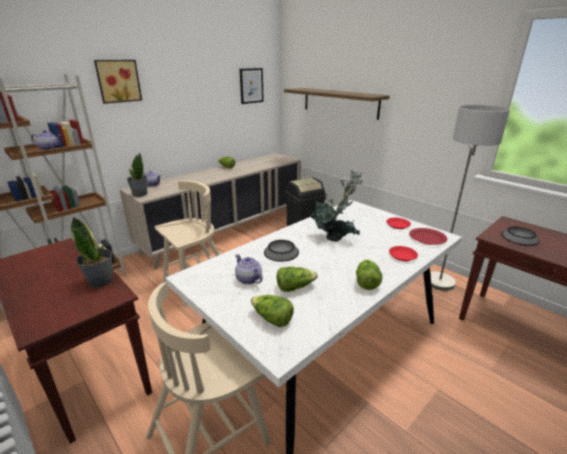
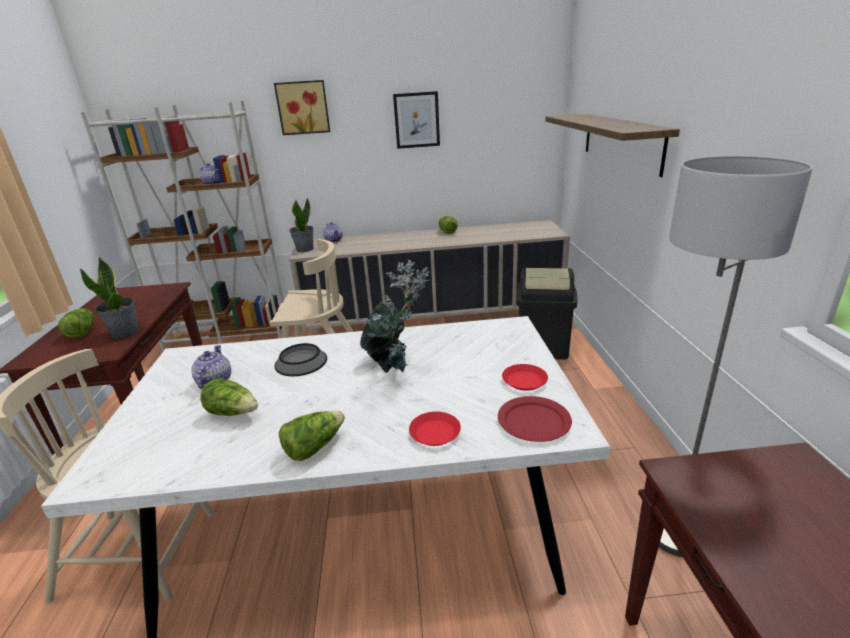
camera: 40 degrees right, 0 degrees up
picture [239,68,264,104] -> picture moved to [393,91,440,149]
lettuce [251,295,294,327] -> lettuce moved to [58,309,94,338]
bowl [501,226,539,246] -> none

